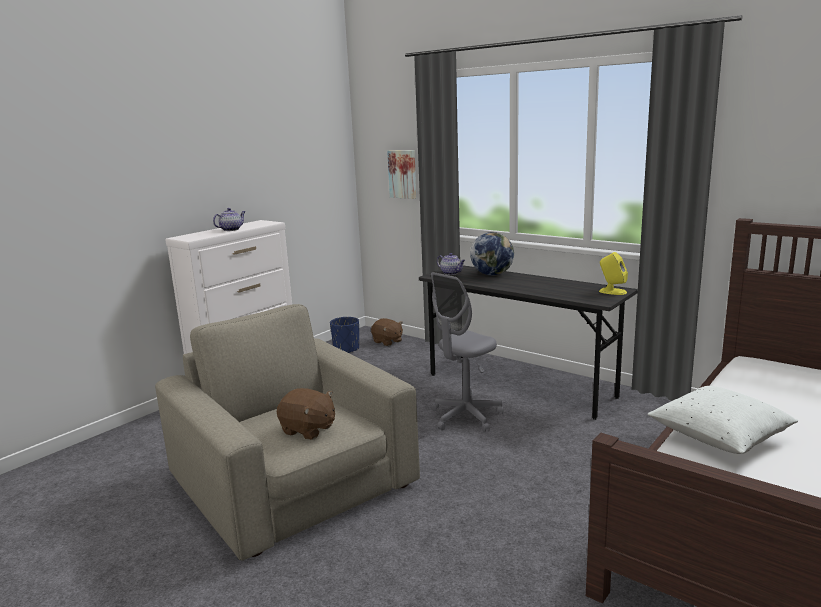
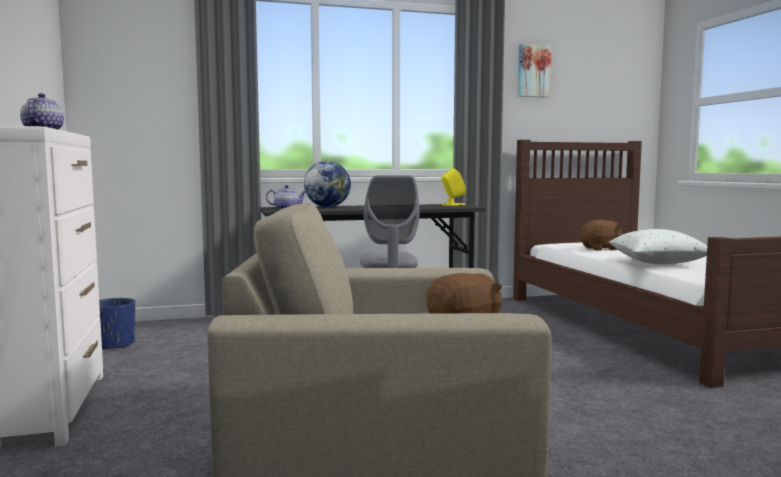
camera: 55 degrees left, 10 degrees down
brown plush toy [371,318,403,346] -> brown plush toy moved to [580,220,623,251]
picture [387,150,416,199] -> picture moved to [518,43,552,98]

